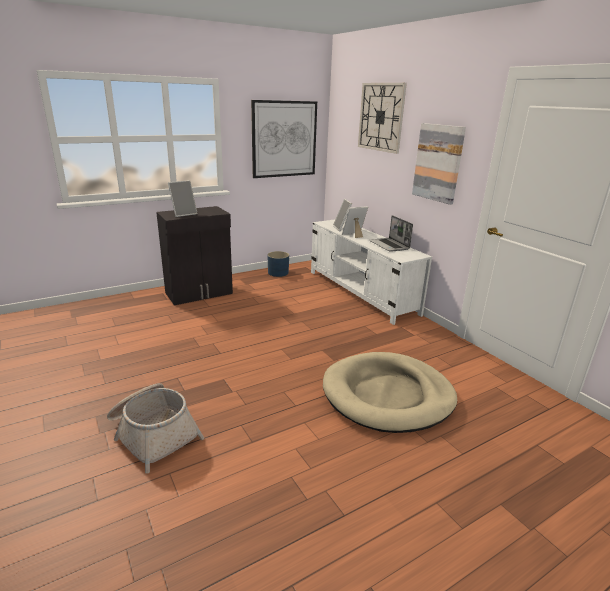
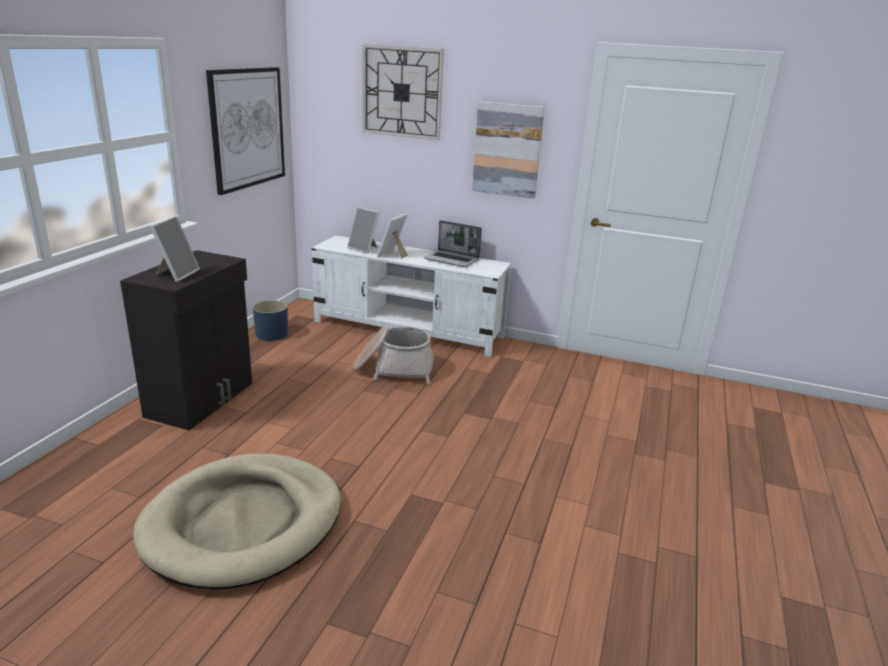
camera: 40 degrees left, 0 degrees up
basket [107,383,204,473] -> basket moved to [354,326,434,384]
beige dog bed [323,352,457,433] -> beige dog bed moved to [133,454,341,589]

